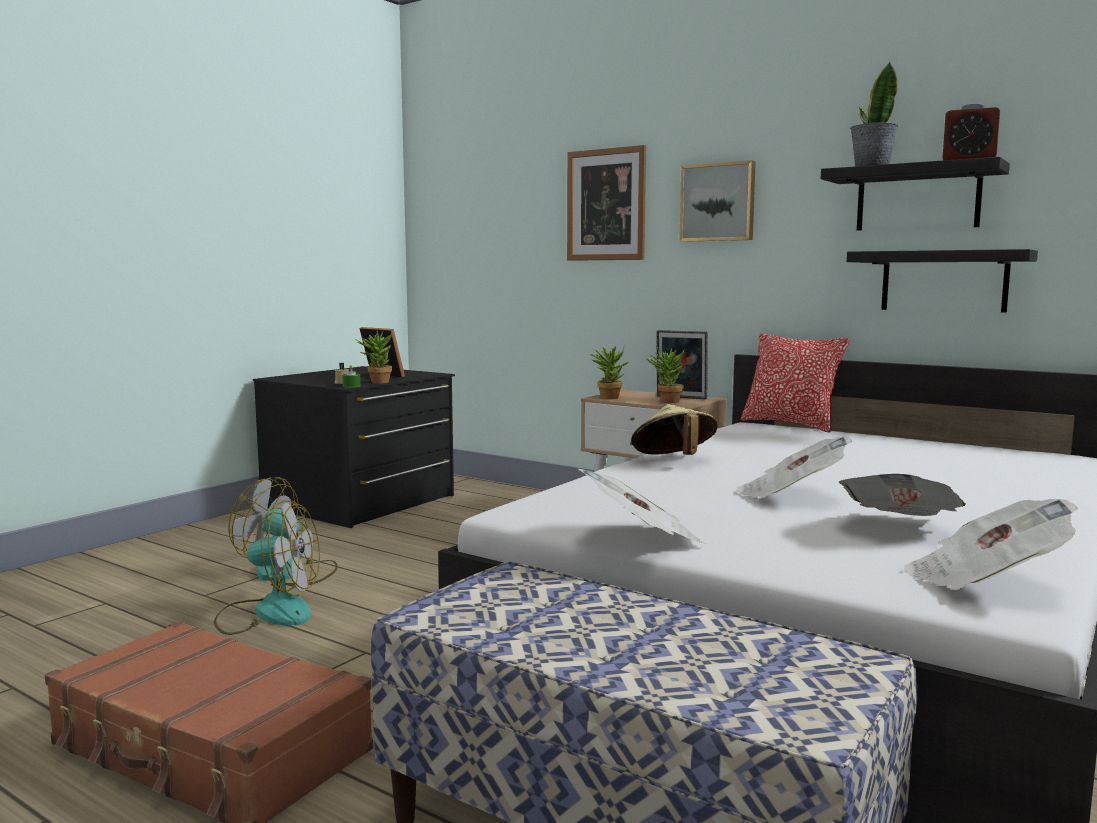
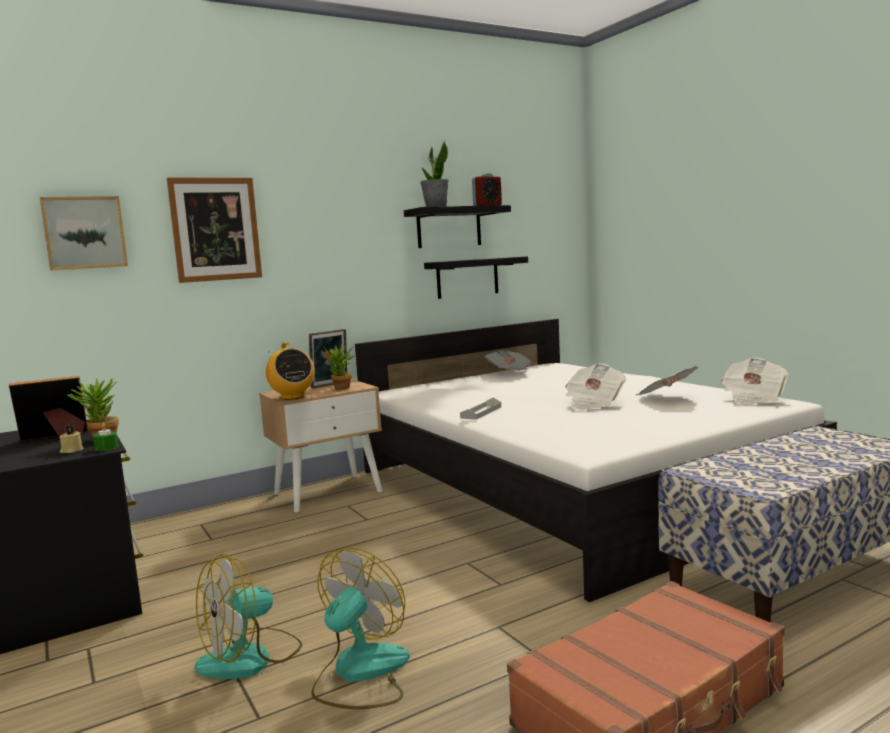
camera: 65 degrees left, 0 degrees up
newspaper [579,469,707,544] -> newspaper moved to [484,350,531,370]
potted plant [590,345,628,399] -> radio [266,342,315,400]
beige hat [631,404,717,455] -> grey tray [460,398,501,420]
picture [679,160,756,242] -> picture moved to [40,196,128,270]
pillow [741,333,850,433] -> none

